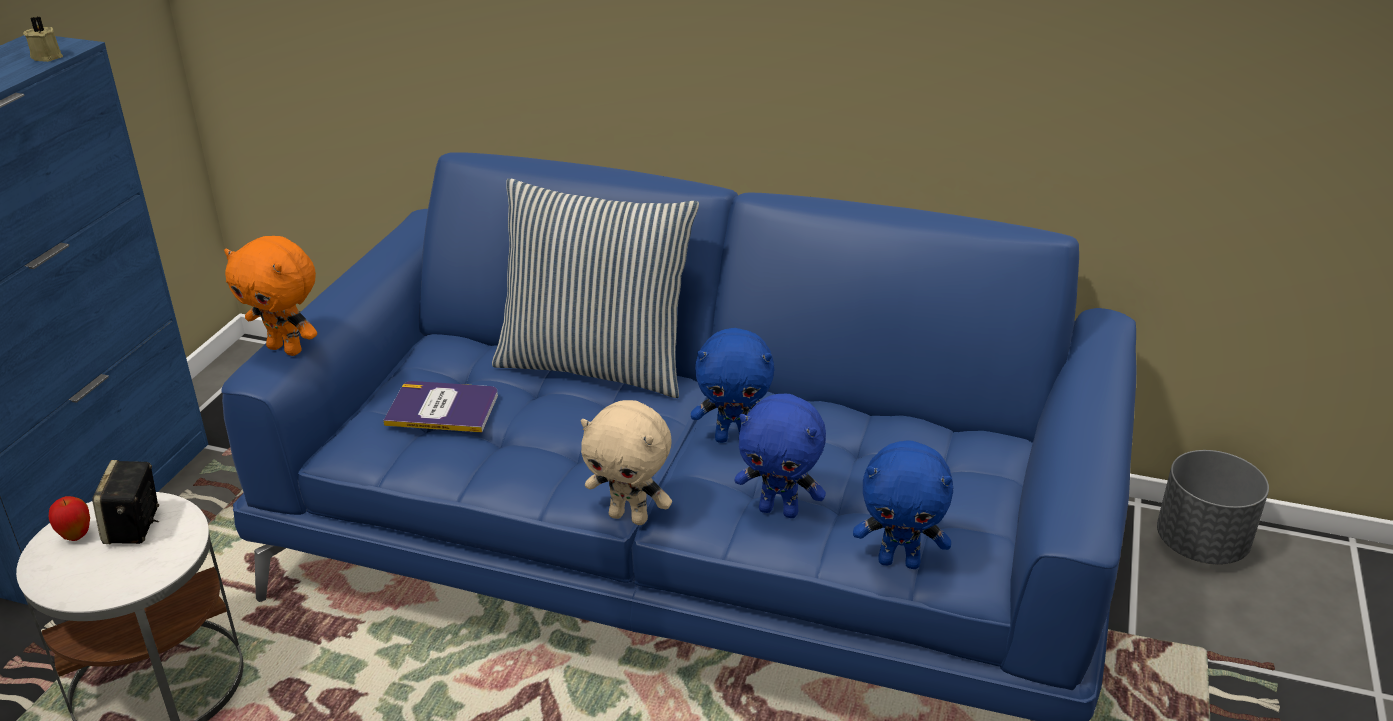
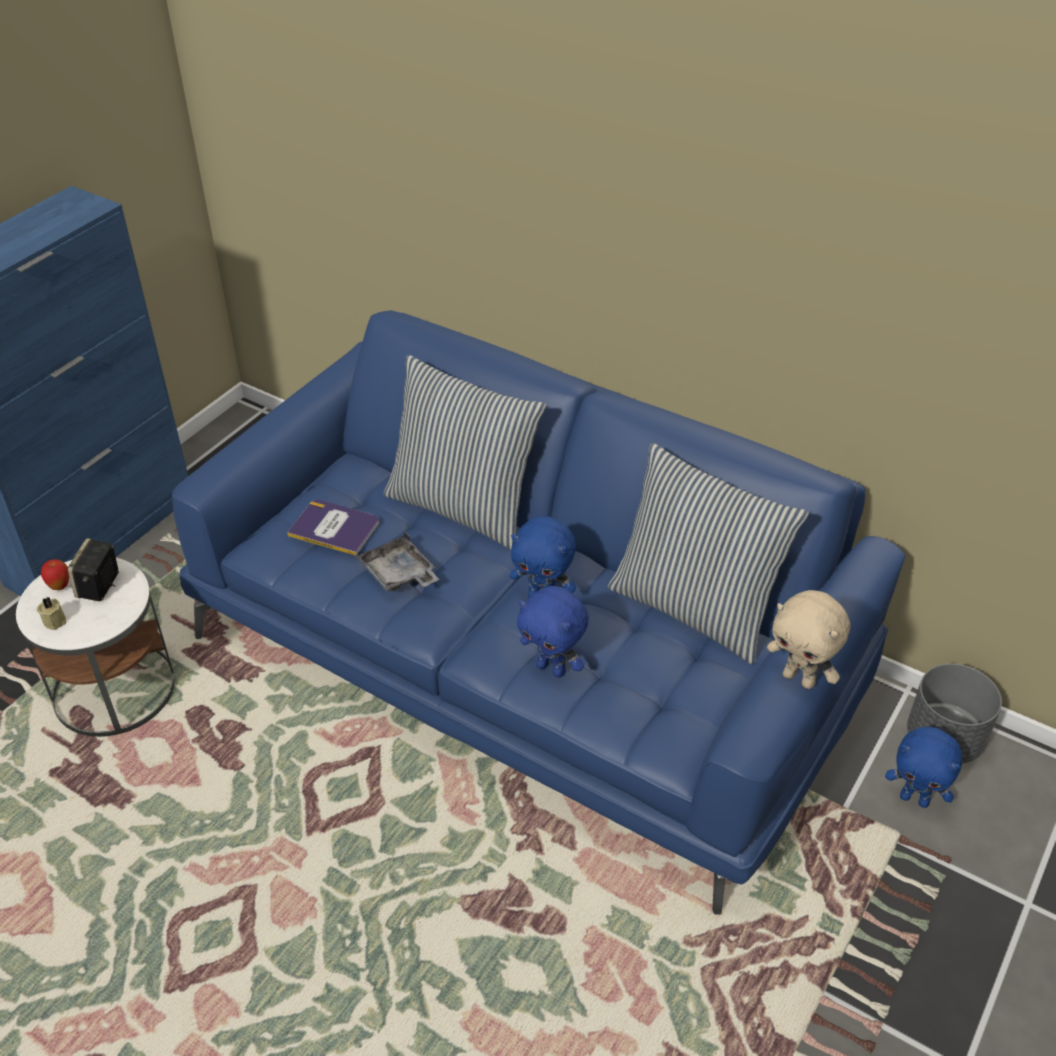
camera: 15 degrees right, 10 degrees up
beige candle [23,16,63,62] -> beige candle moved to [37,597,67,630]
orange plush toy [224,236,317,356] -> none
beige plush toy [581,400,672,525] -> beige plush toy moved to [767,590,850,689]
blue plush toy [853,441,953,569] -> blue plush toy moved to [885,727,962,808]
none -> grey tray [356,531,439,591]
none -> pillow [608,443,809,665]

